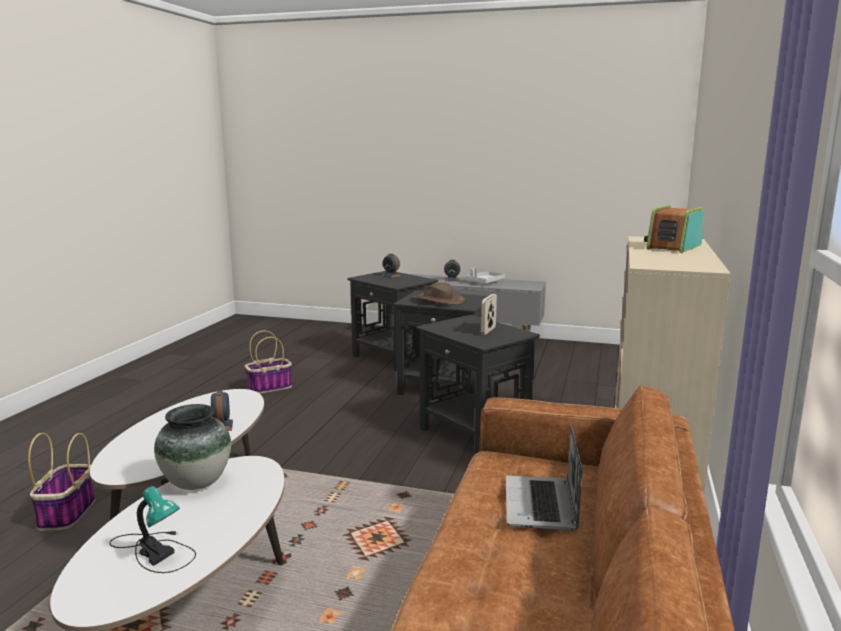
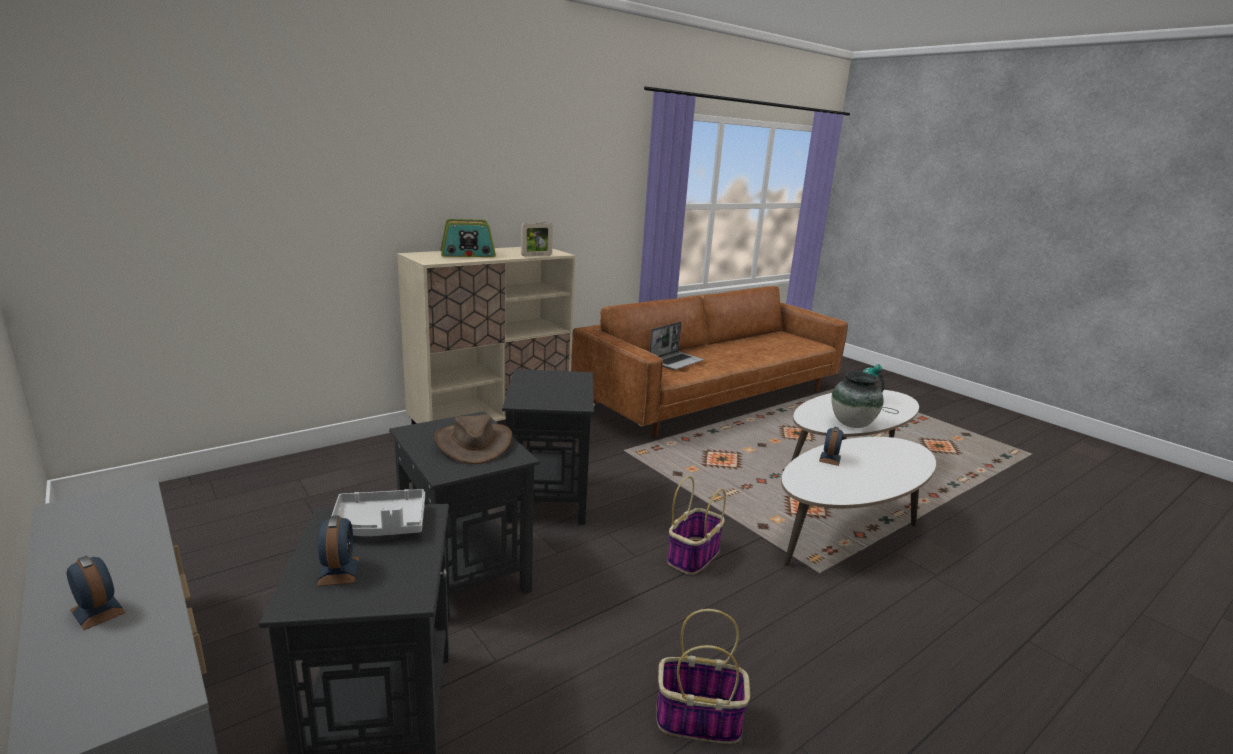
camera: 145 degrees left, 5 degrees up
basket [28,433,95,531] -> basket moved to [667,476,726,575]
grey tray [466,268,505,283] -> grey tray moved to [332,489,425,536]
picture frame [481,294,497,335] -> picture frame moved to [521,223,553,256]

